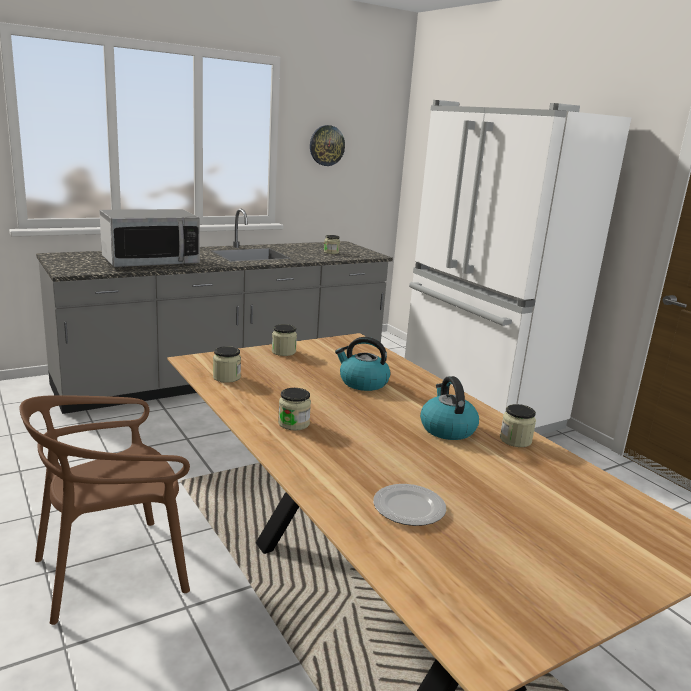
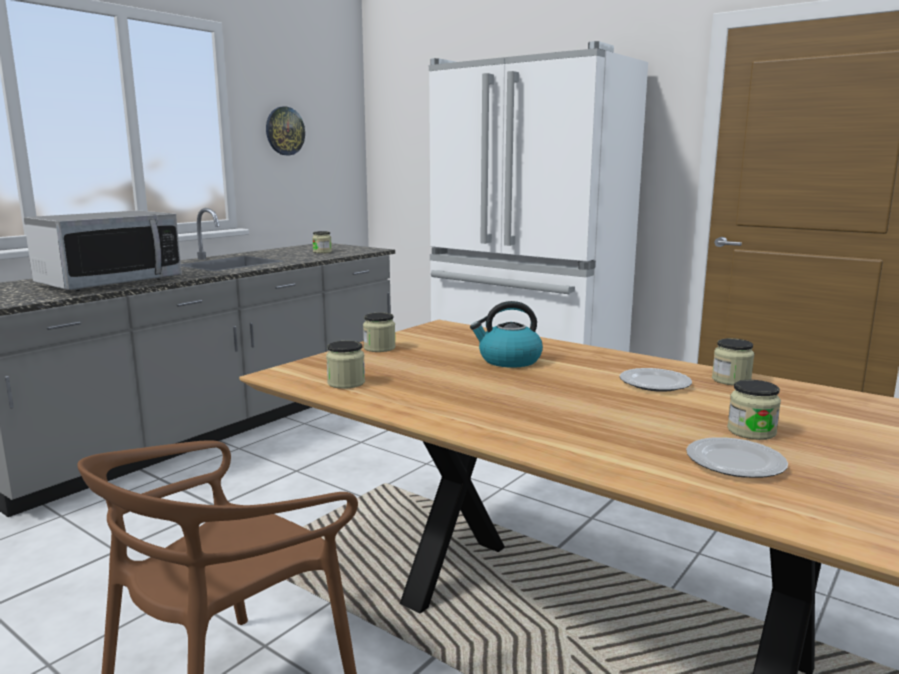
camera: 20 degrees left, 5 degrees down
jar [278,388,311,431] -> jar moved to [727,380,781,440]
kettle [420,376,479,440] -> plate [620,368,692,392]

